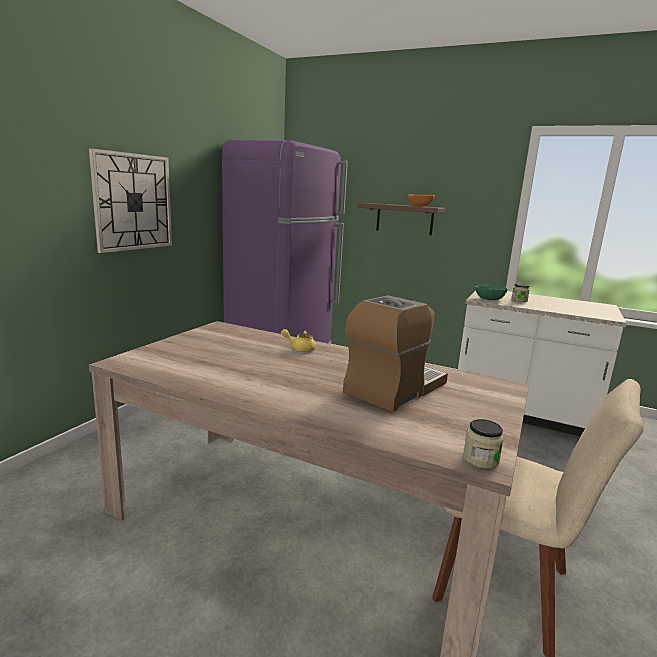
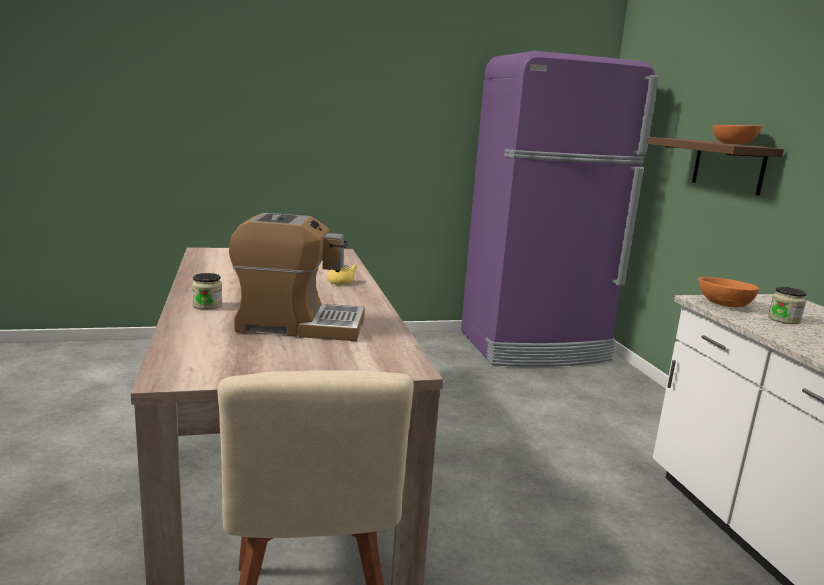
camera: 50 degrees right, 0 degrees up
wall clock [89,148,172,253] -> none
jar [463,419,504,469] -> jar moved to [192,273,222,309]
green bowl [475,285,508,300] -> orange bowl [699,277,759,307]

